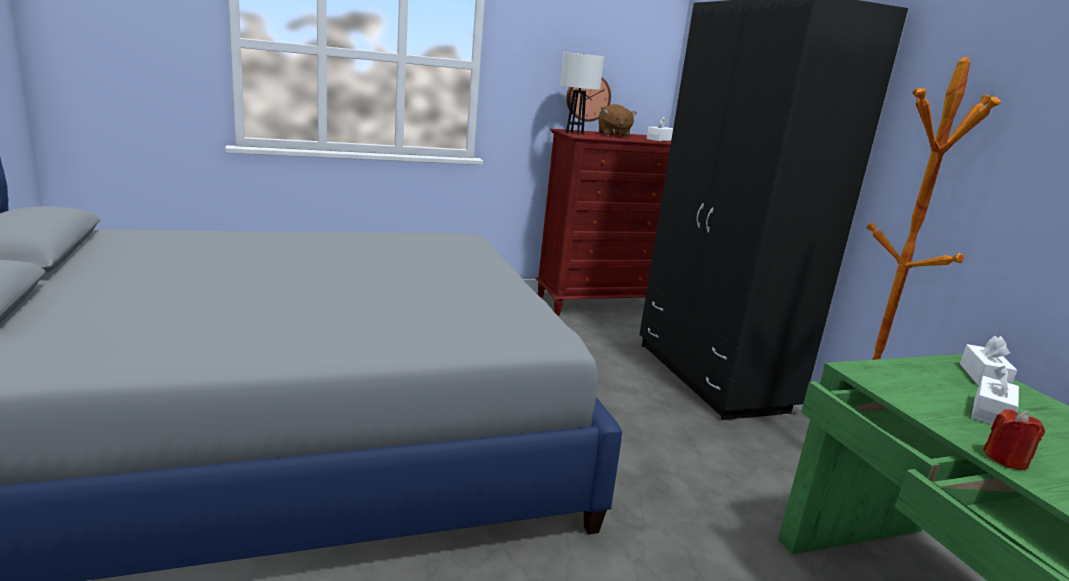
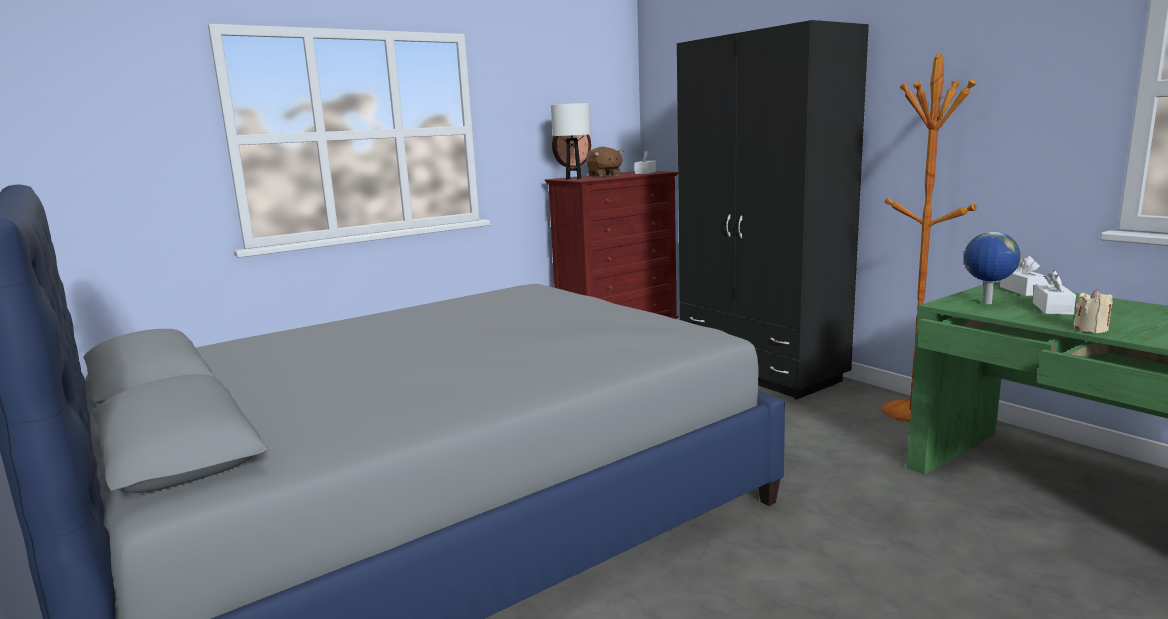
camera: 15 degrees left, 5 degrees down
red candle [983,409,1045,470] -> beige candle [1073,289,1113,333]
none -> globe [964,232,1021,304]

